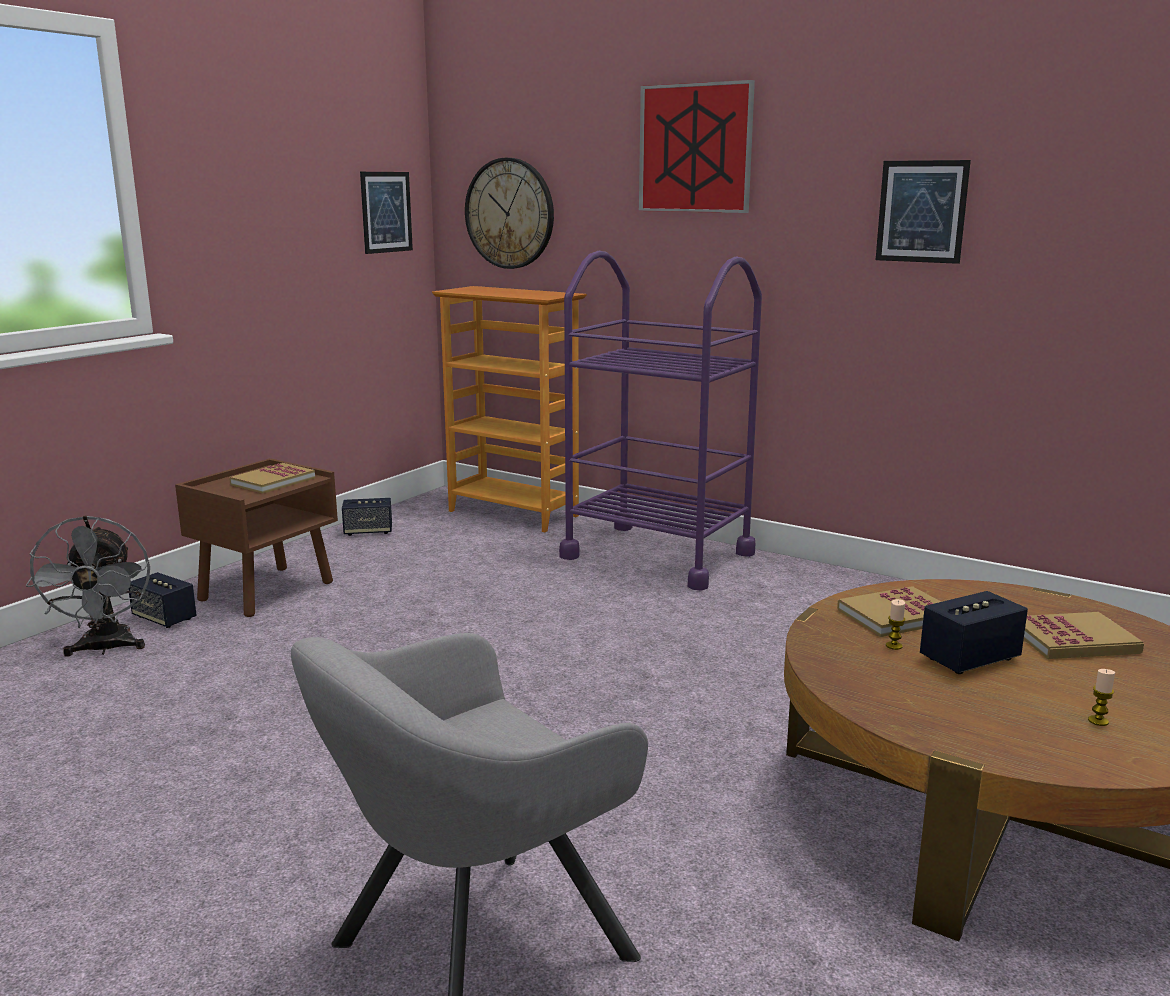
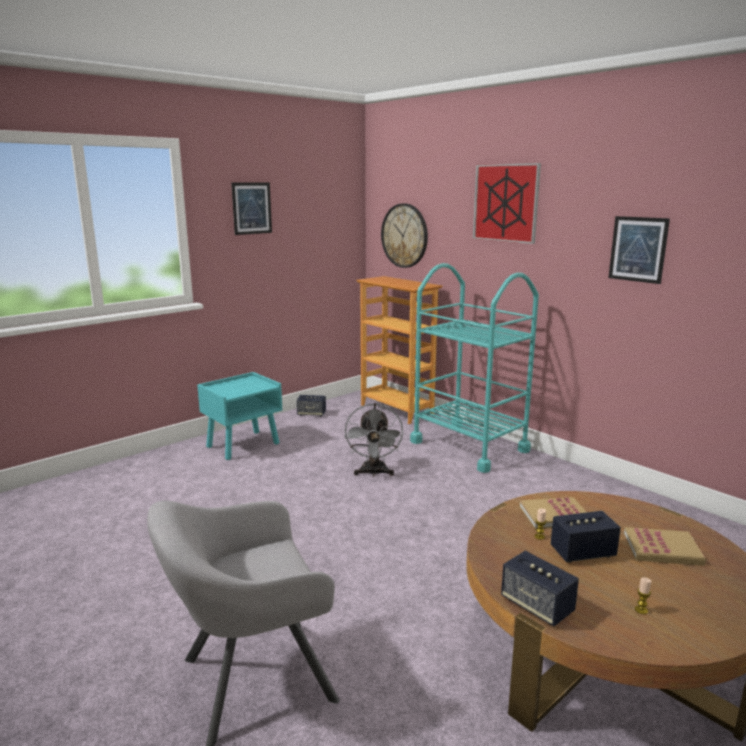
camera: 15 degrees right, 0 degrees up
grey fan [26,515,150,657] -> grey fan moved to [344,403,403,477]
speaker [128,572,196,628] -> speaker moved to [501,551,579,626]
brown nightstand [175,458,338,617] -> turquoise nightstand [197,372,282,460]
book [229,463,315,494] -> none
picture [360,172,413,254] -> picture moved to [231,183,272,235]
purple cart [559,251,762,591] -> turquoise cart [410,263,539,473]

